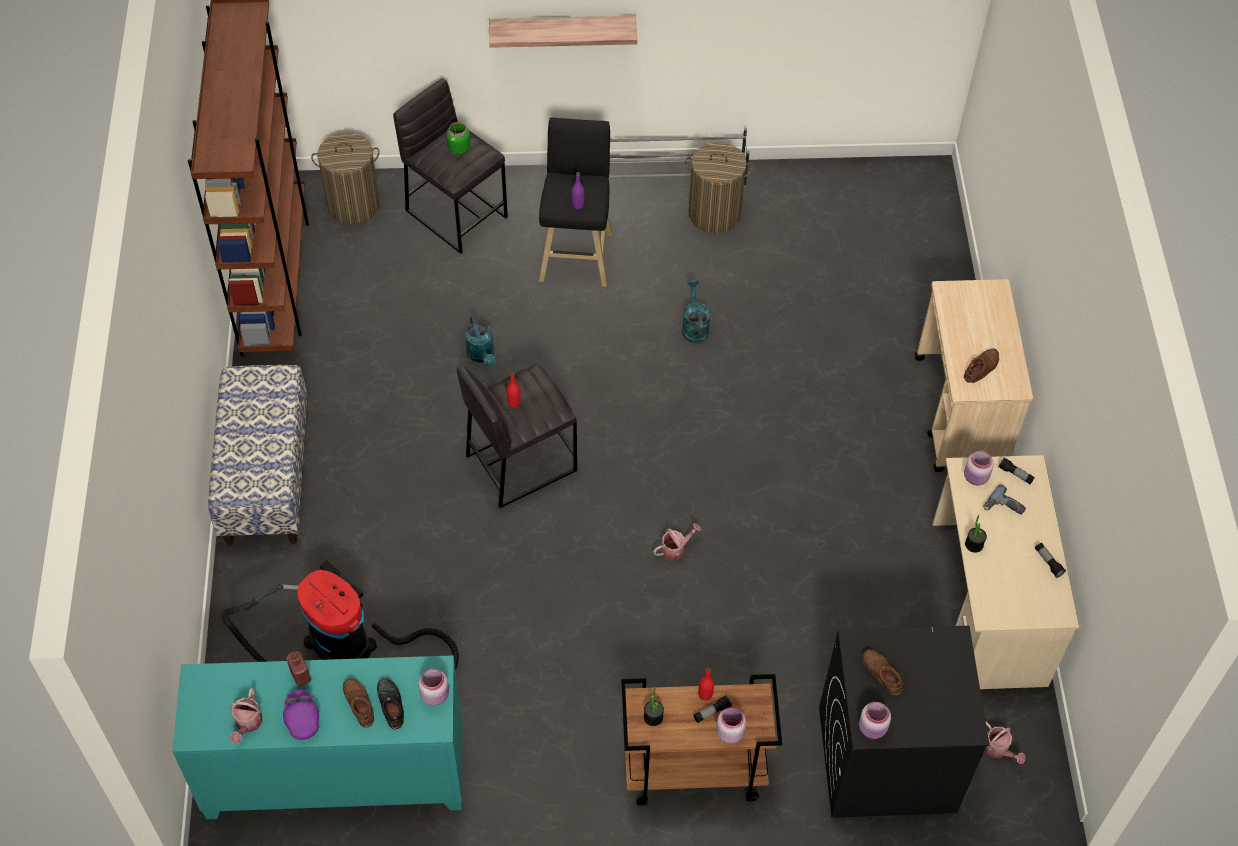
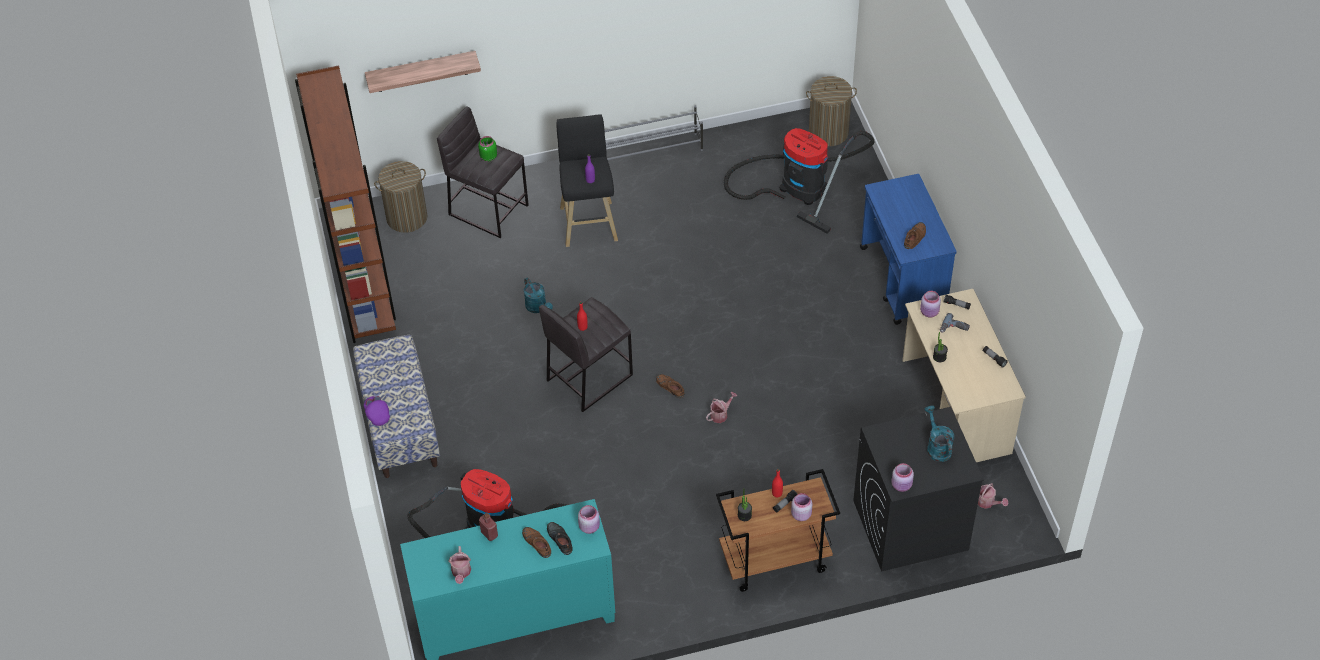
camera: 10 degrees left, 5 degrees down
purple cap [283,690,319,740] -> purple cap moved to [364,396,390,426]
shelf [489,16,637,48] -> shelf moved to [365,51,481,93]
turquoise watering can [682,279,711,343] -> turquoise watering can moved to [924,405,954,462]
laundry basket [685,142,753,233] -> laundry basket moved to [806,76,857,146]
brown shoe [862,649,903,696] -> brown shoe moved to [656,374,685,398]
beige cart [915,279,1033,472] -> blue cart [860,174,957,325]
none -> vacuum cleaner [724,128,874,233]

